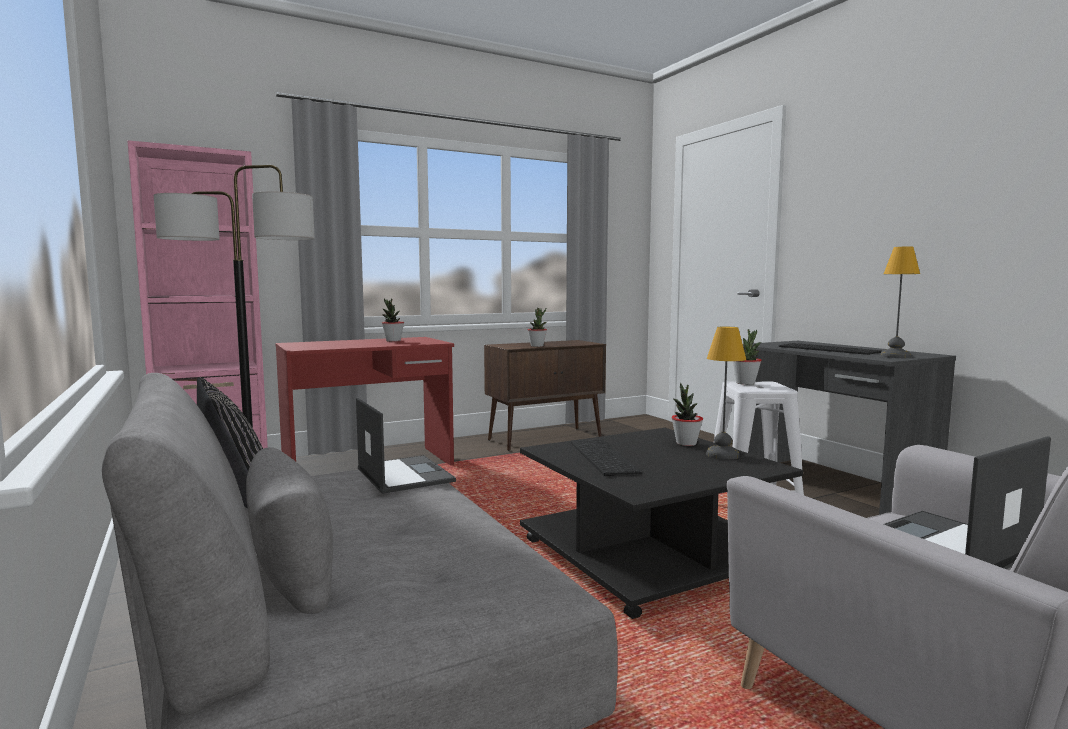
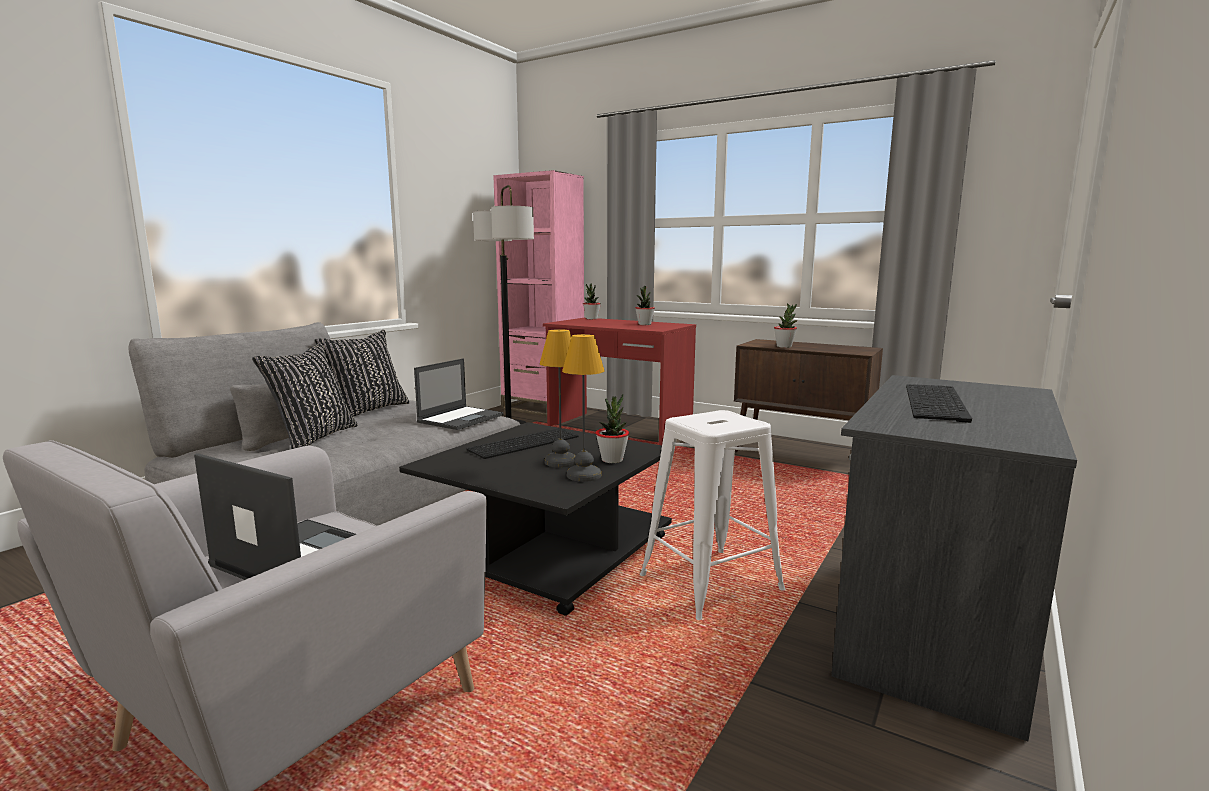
camera: 60 degrees right, 5 degrees up
potted plant [732,329,762,385] -> potted plant moved to [583,284,601,319]
table lamp [880,246,920,358] -> table lamp moved to [540,329,576,468]
none -> black pillow [252,342,358,449]

